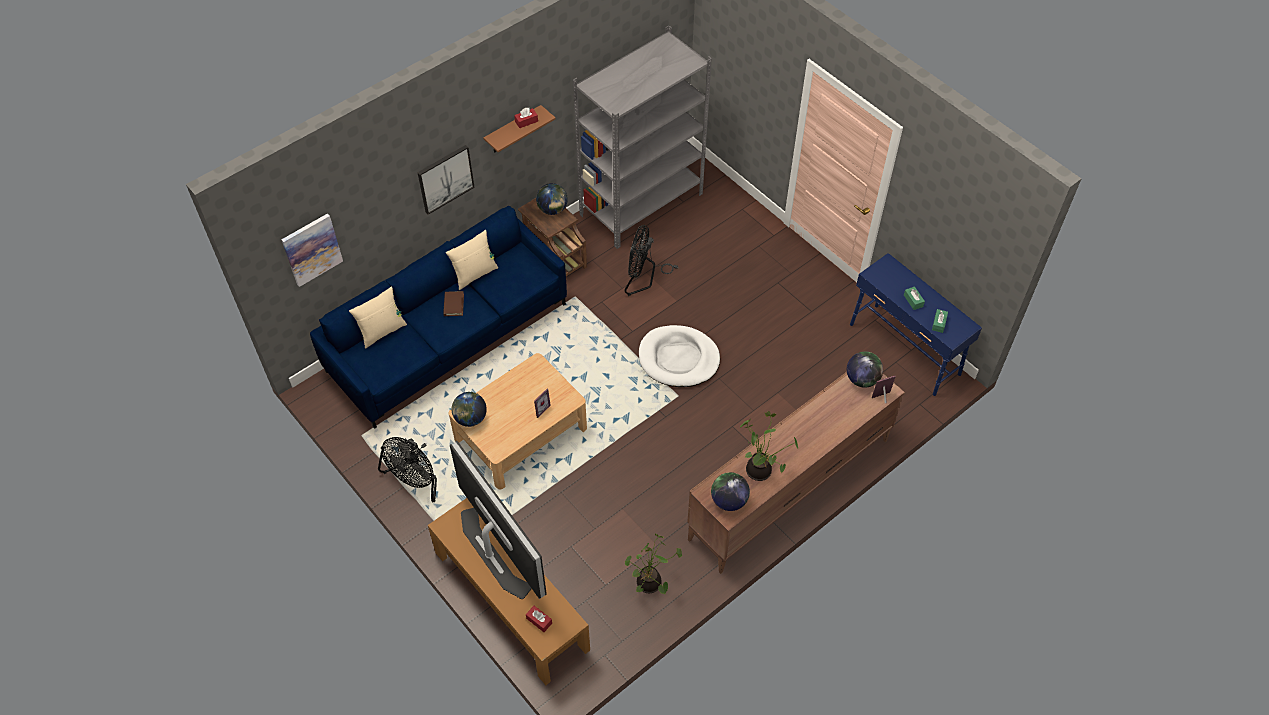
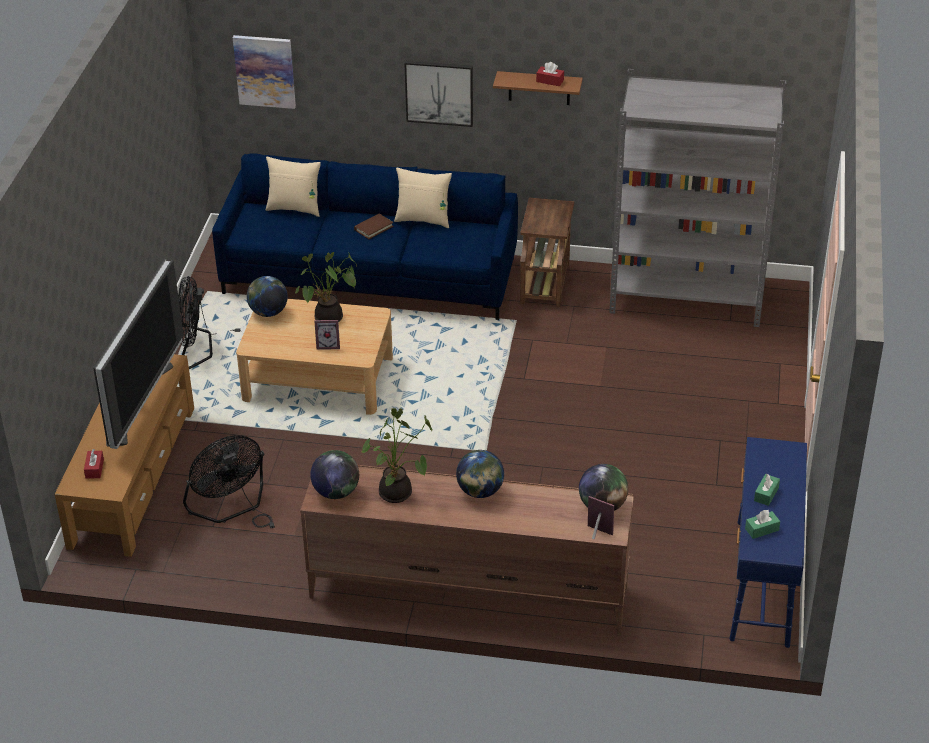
camera: 50 degrees right, 15 degrees down
globe [536,183,568,215] -> globe moved to [456,450,504,498]
black fan [625,225,678,296] -> black fan moved to [183,435,275,528]
potted plant [625,534,682,594] -> potted plant moved to [295,252,357,322]
white dog bed [639,325,720,387] -> none

